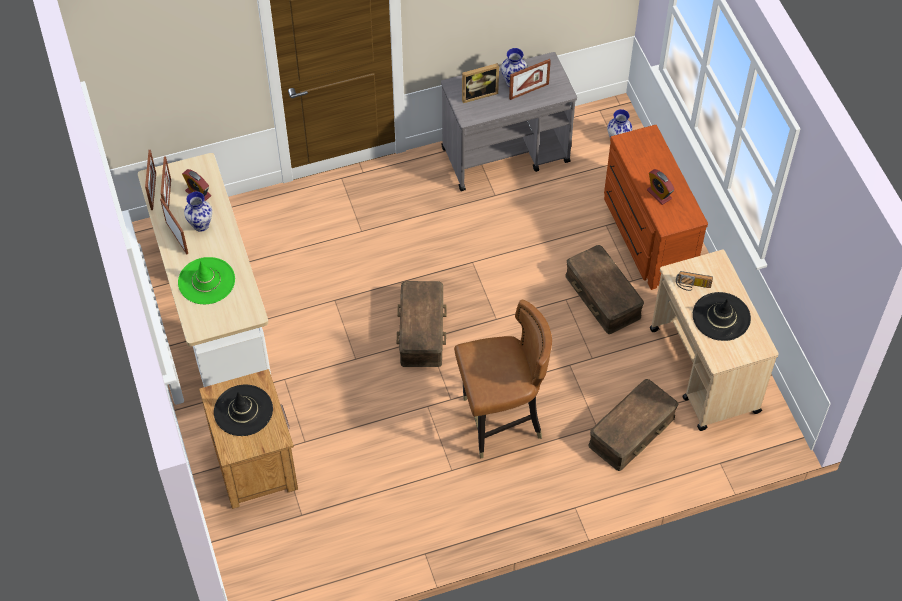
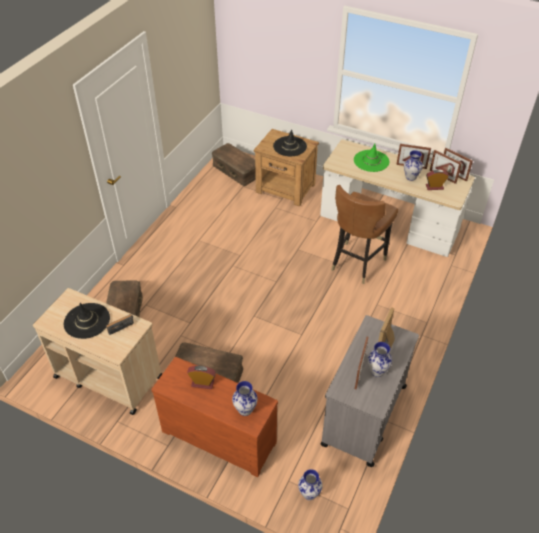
camera: 135 degrees right, 10 degrees down
brown storage box [397,281,447,367] -> brown storage box moved to [212,143,256,186]
brown chair [454,299,552,459] -> brown chair moved to [331,185,398,284]
none -> vase [232,381,258,416]

